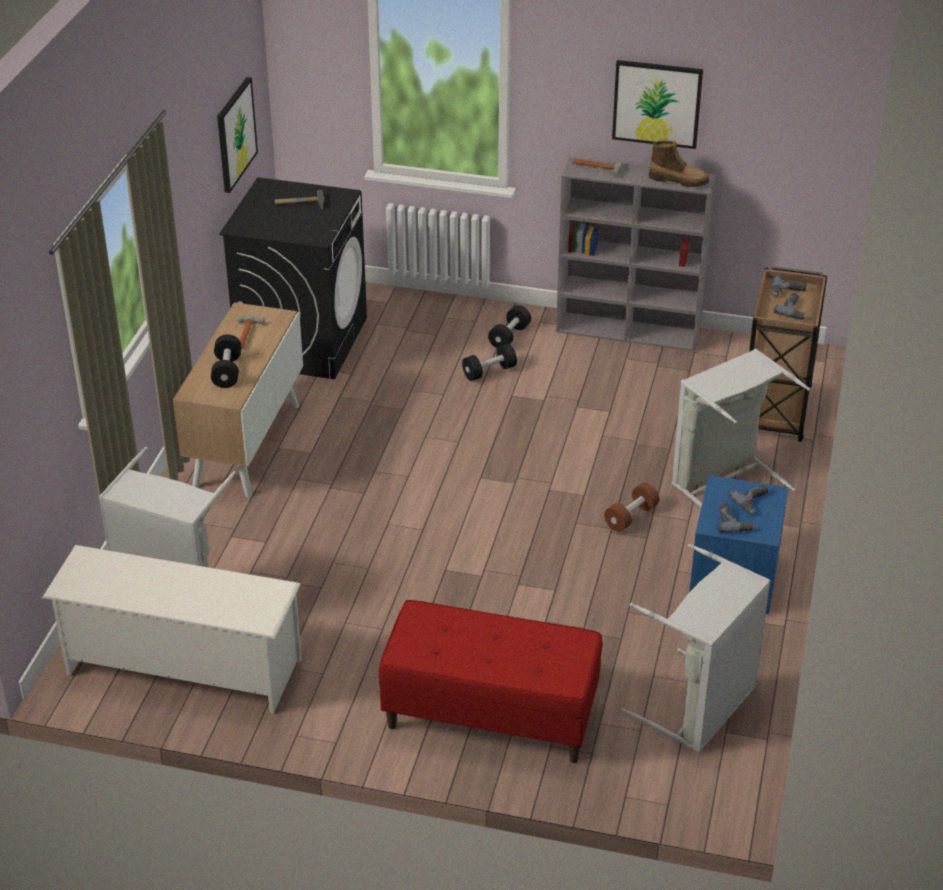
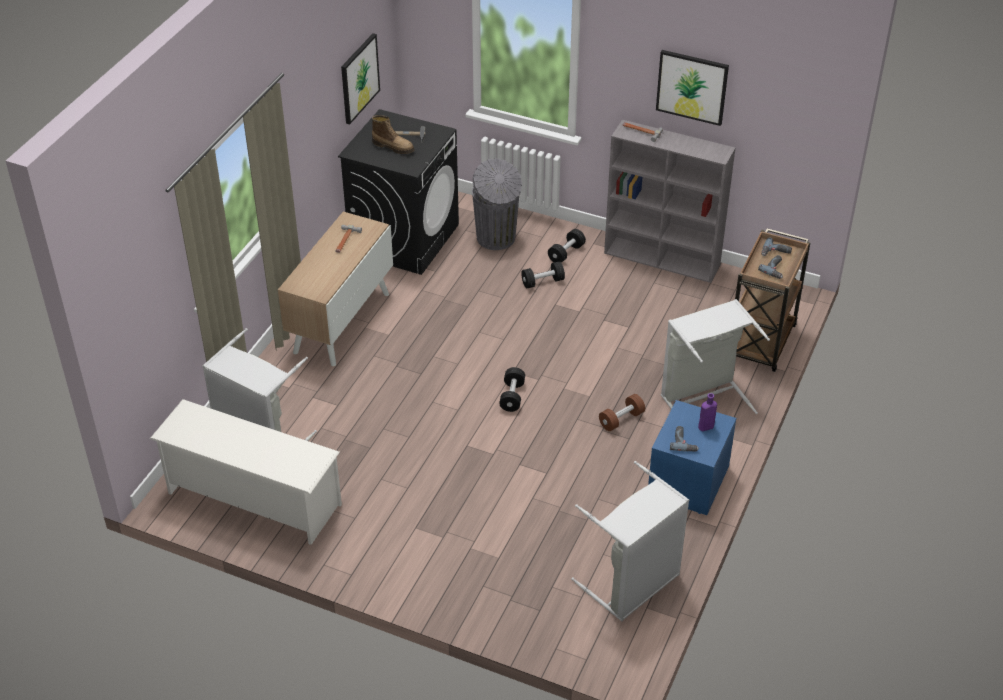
camera: 10 degrees right, 5 degrees up
black dumbbell [211,334,241,388] -> black dumbbell moved to [499,367,525,412]
red bench [379,600,602,763] -> none
boot [649,140,710,187] -> boot moved to [372,115,415,154]
power drill [729,485,768,514] -> purple bottle [698,393,717,431]
none -> grey trash can [472,158,522,250]

